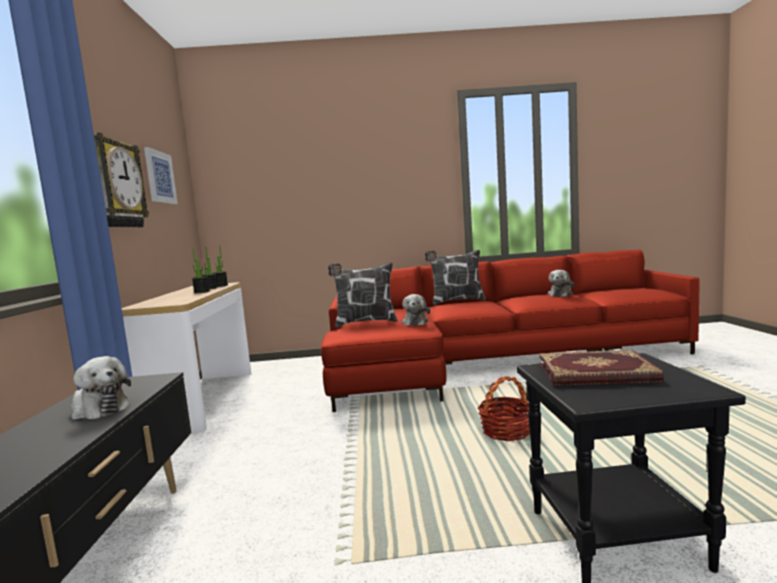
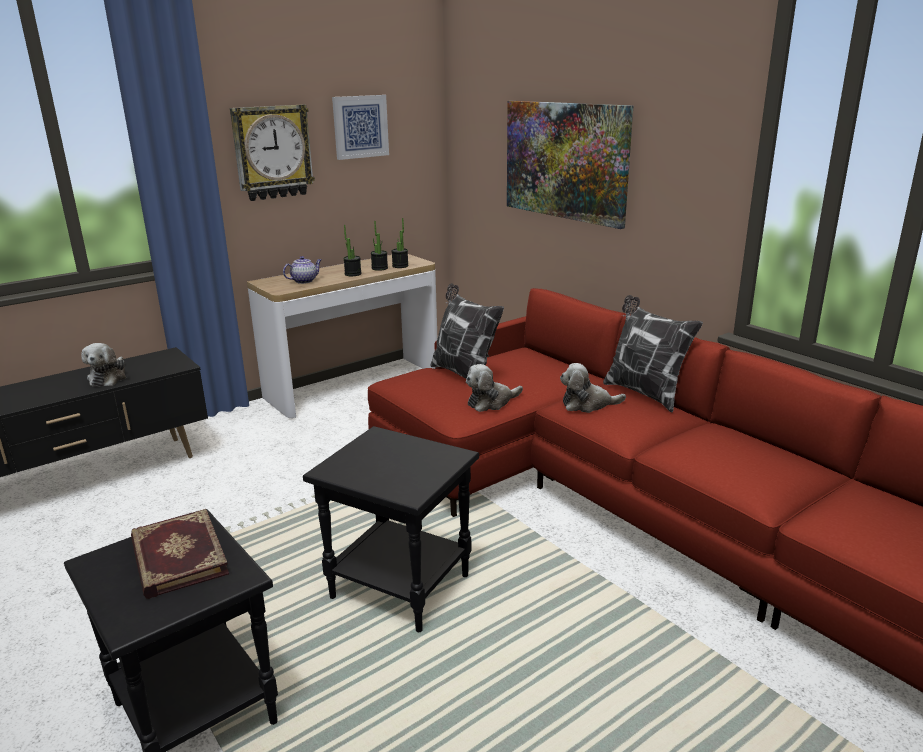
camera: 55 degrees right, 15 degrees up
basket [477,376,530,441] -> black side table [303,426,479,632]
plush toy [548,270,574,297] -> plush toy moved to [560,363,626,413]
none -> teapot [283,256,321,284]
none -> picture [507,101,633,229]

